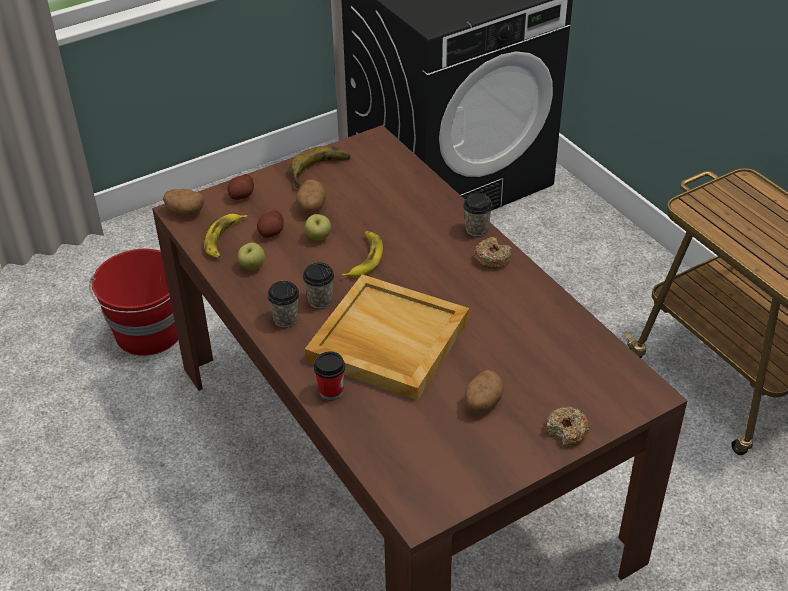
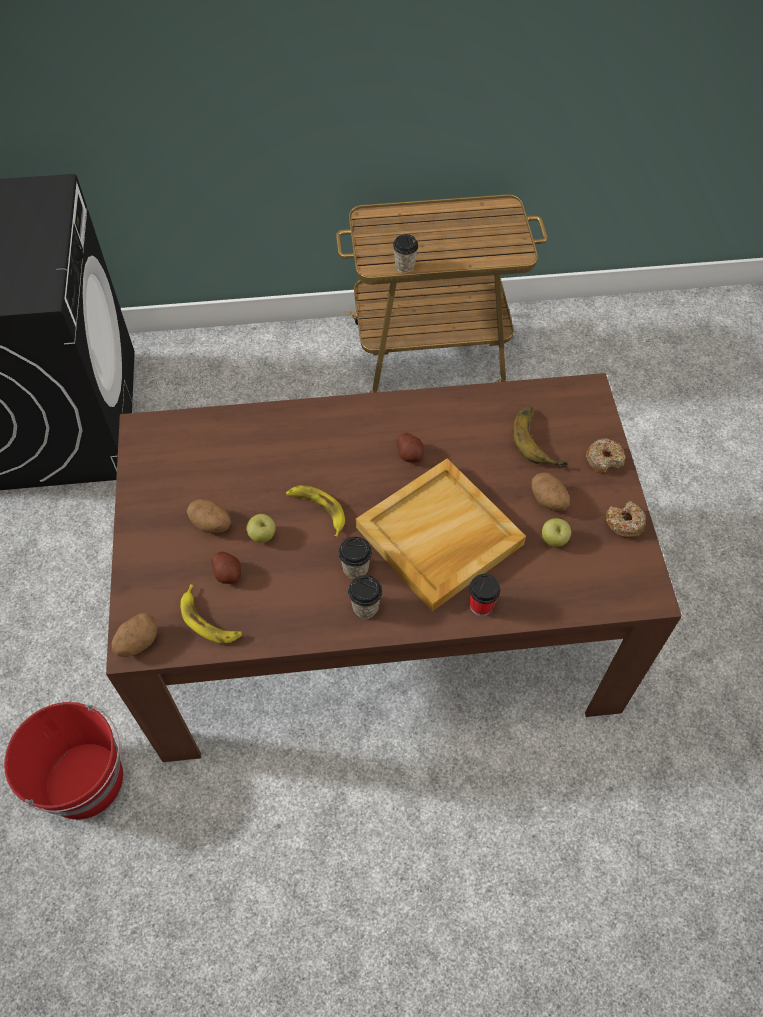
camera: 65 degrees left, 15 degrees up
potato [227,174,254,200] -> potato moved to [396,433,424,463]
apple [238,243,265,270] -> apple moved to [542,518,571,547]
banana [289,146,351,188] -> banana moved to [512,407,568,468]
cup [463,193,493,237] -> cup moved to [393,234,418,273]
donut [474,237,511,269] -> donut moved to [606,501,646,538]

